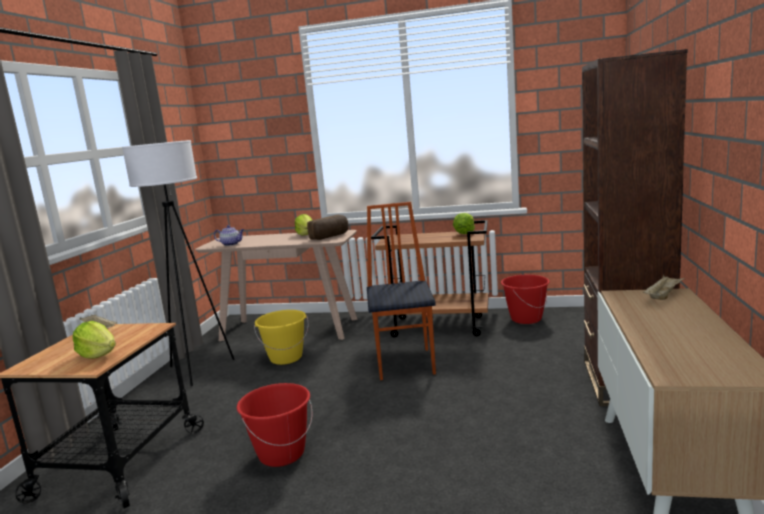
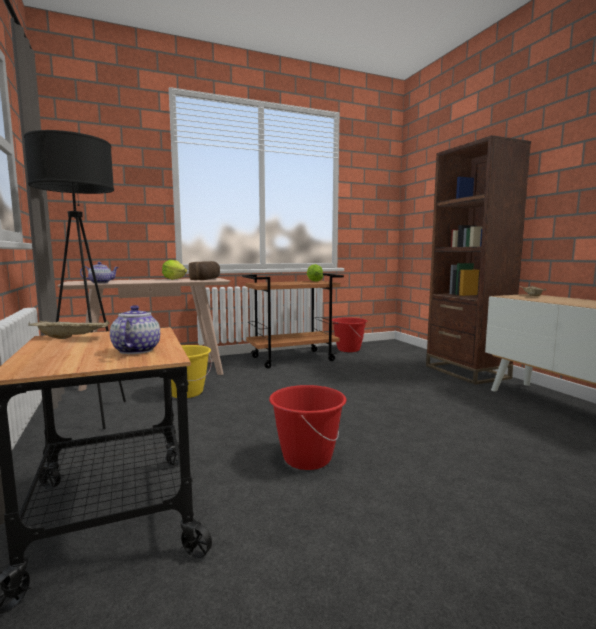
camera: 35 degrees left, 5 degrees down
lettuce [73,321,116,359] -> teapot [110,305,160,354]
white floor lamp [122,140,235,386] -> black floor lamp [24,130,126,429]
chair [367,202,436,380] -> none

